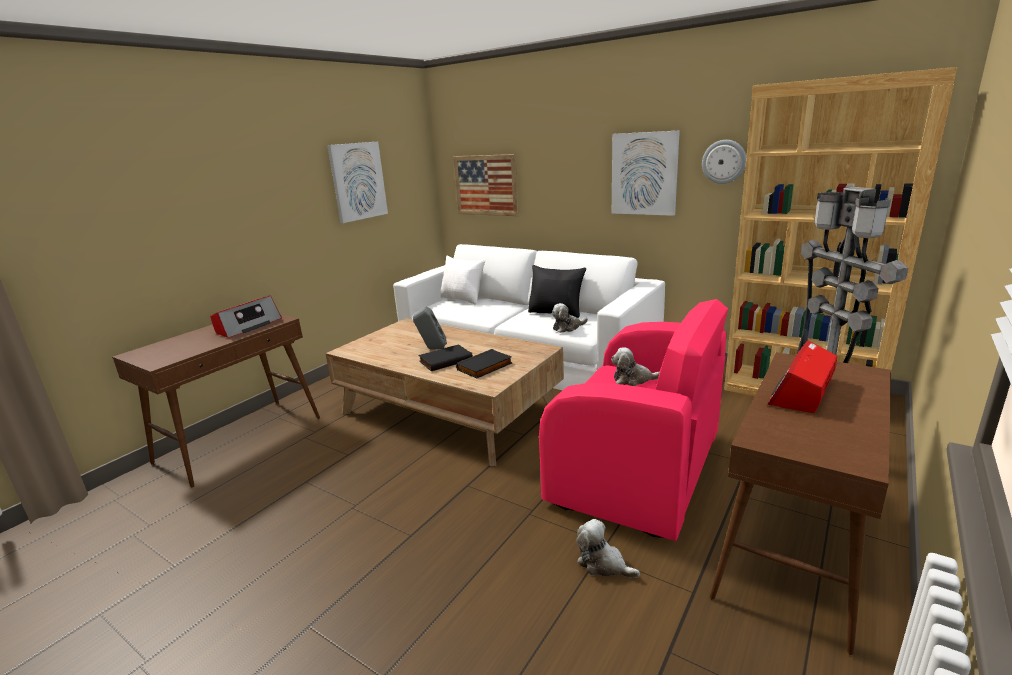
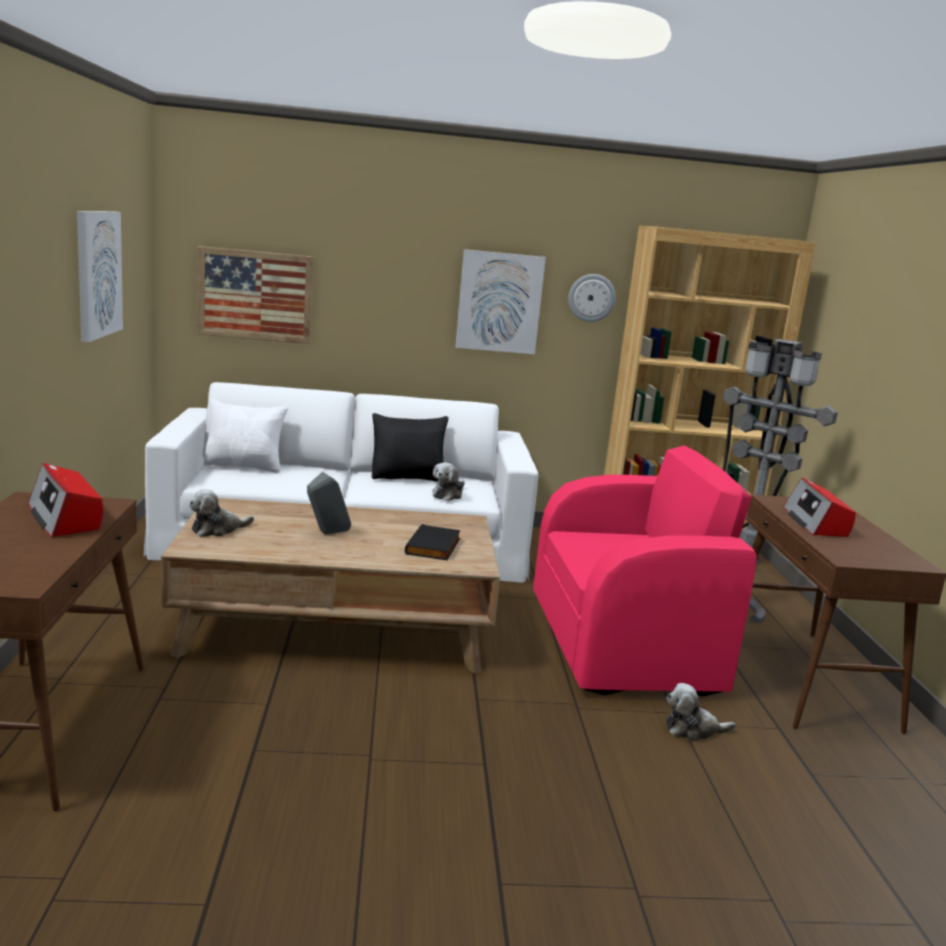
camera: 40 degrees left, 5 degrees down
radio [210,295,282,338] -> radio turned 150 degrees clockwise [28,463,103,537]
black book [418,344,473,371] -> none
plush toy [611,347,660,386] -> plush toy moved to [189,489,254,537]

